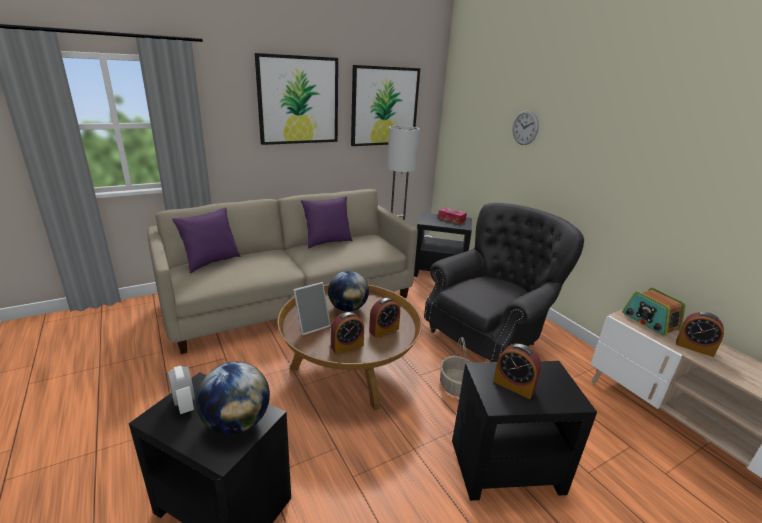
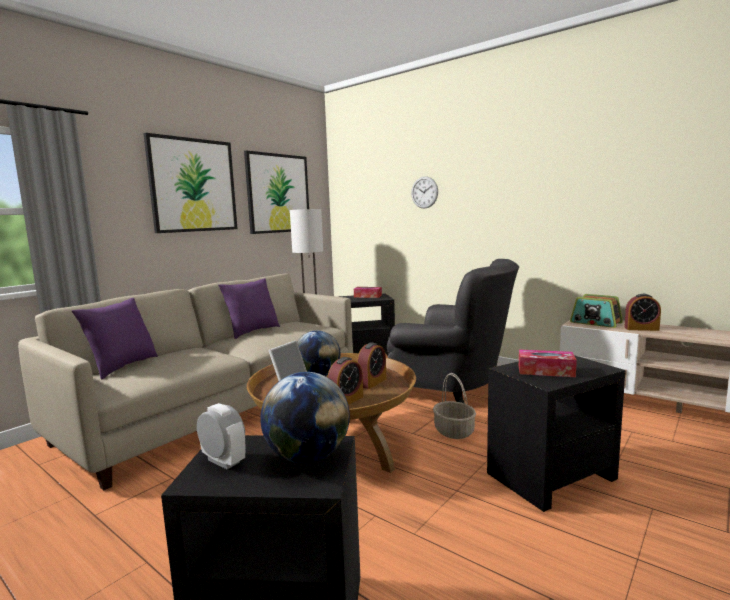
camera: 20 degrees left, 15 degrees down
grey armchair [424,203,584,362] -> grey armchair turned 90 degrees clockwise [387,259,519,404]
alarm clock [493,343,542,399] -> tissue box [519,350,577,377]

